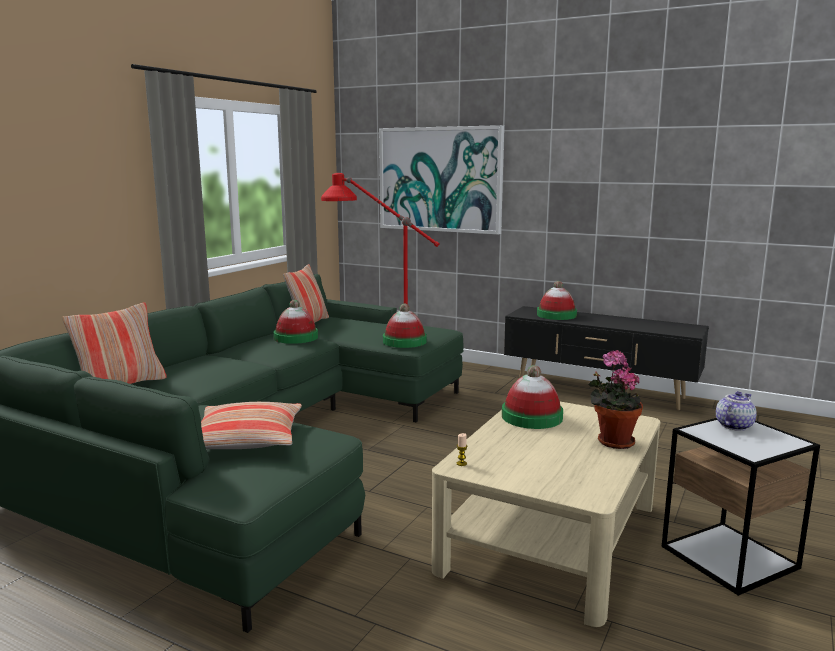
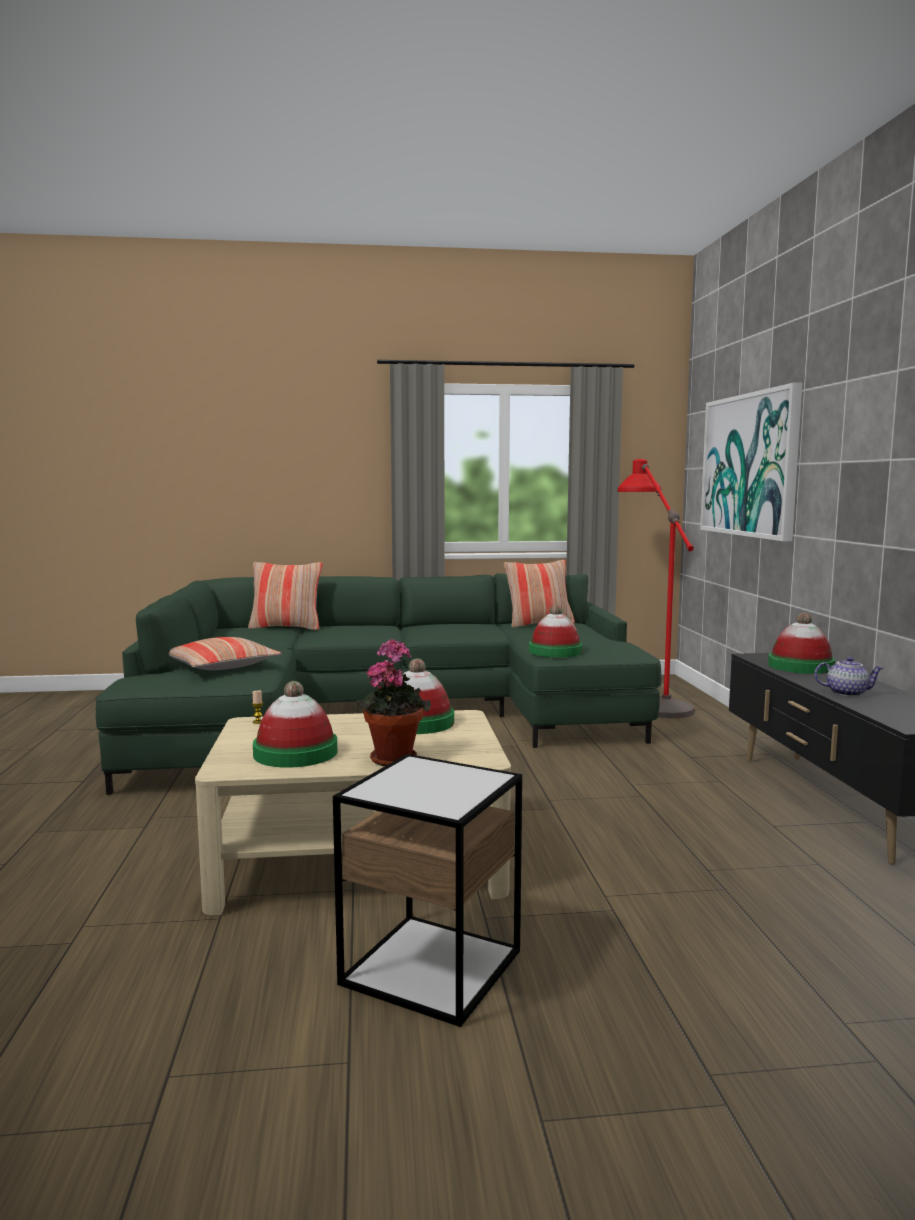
camera: 55 degrees right, 5 degrees down
hat [274,300,318,344] -> hat moved to [253,681,337,768]
teapot [716,391,757,431] -> teapot moved to [814,657,884,697]

